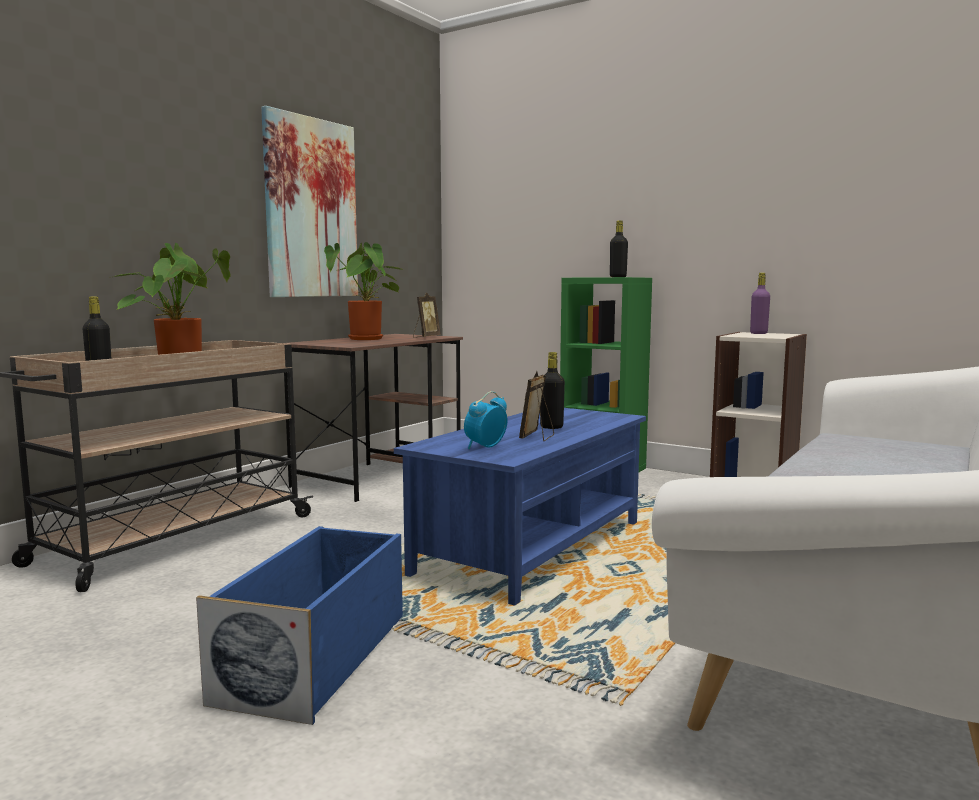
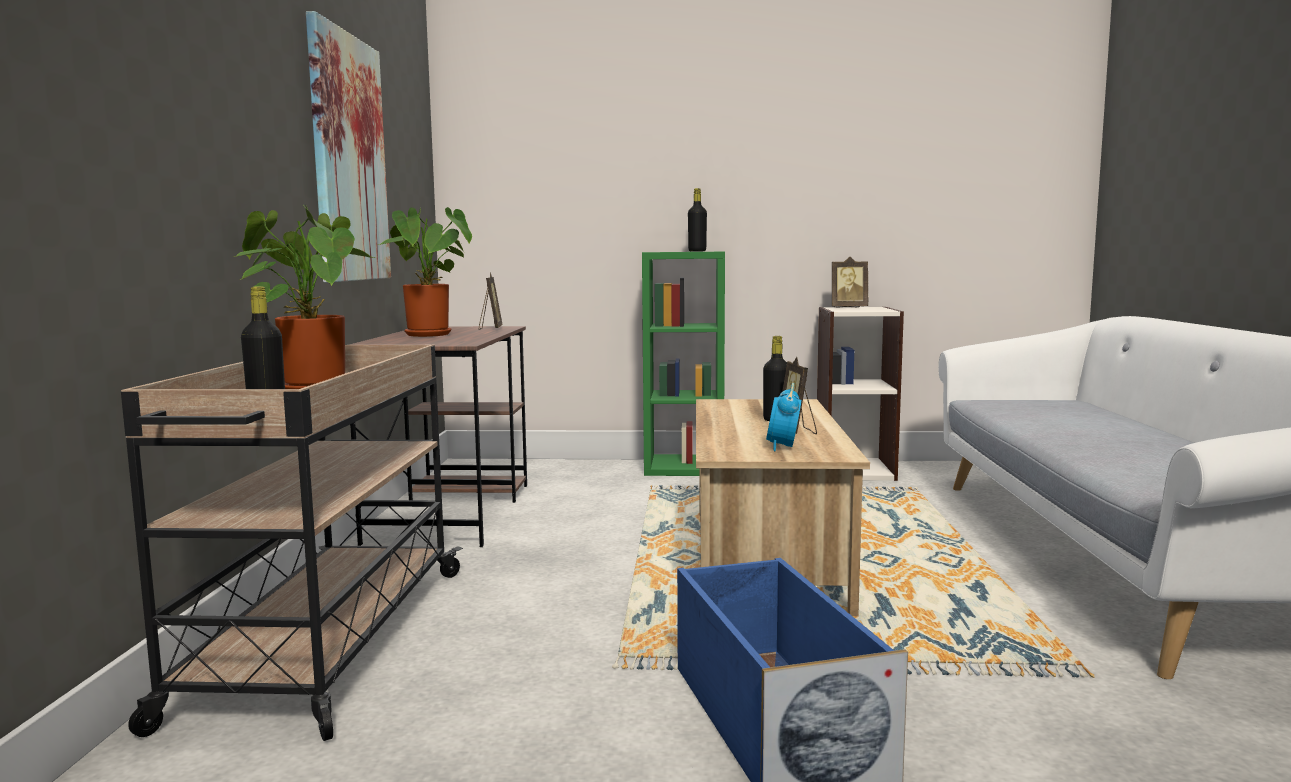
camera: 30 degrees left, 0 degrees up
blue coffee table [394,408,646,606] -> beige coffee table [696,399,870,616]
purple bottle [750,273,770,334] -> picture frame [832,257,868,308]

